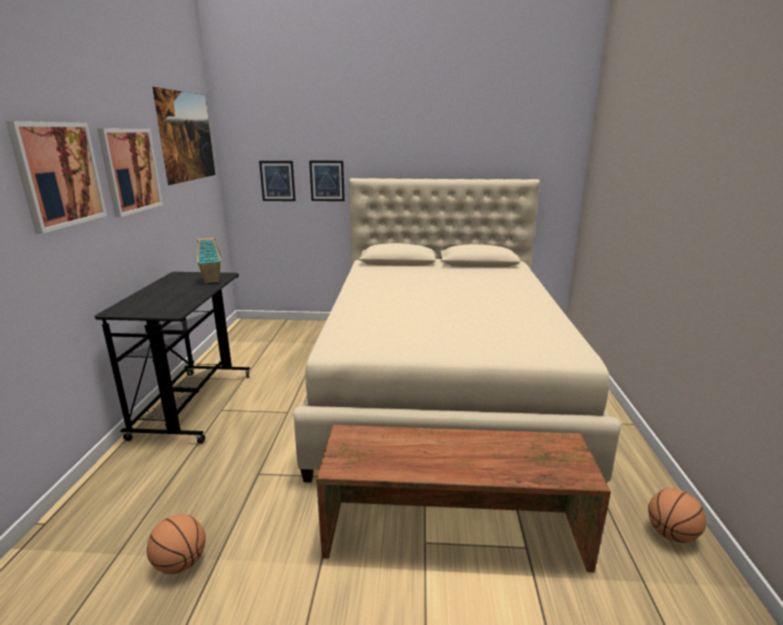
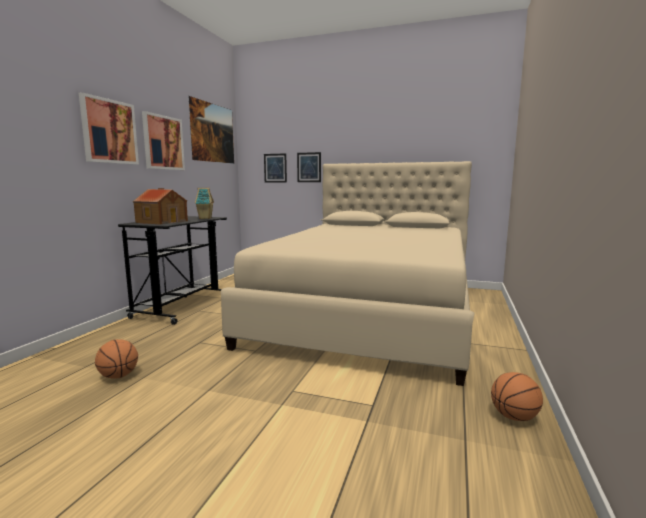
camera: 15 degrees right, 10 degrees down
brown bench [316,425,611,572] -> none
none -> toy house [133,188,188,224]

